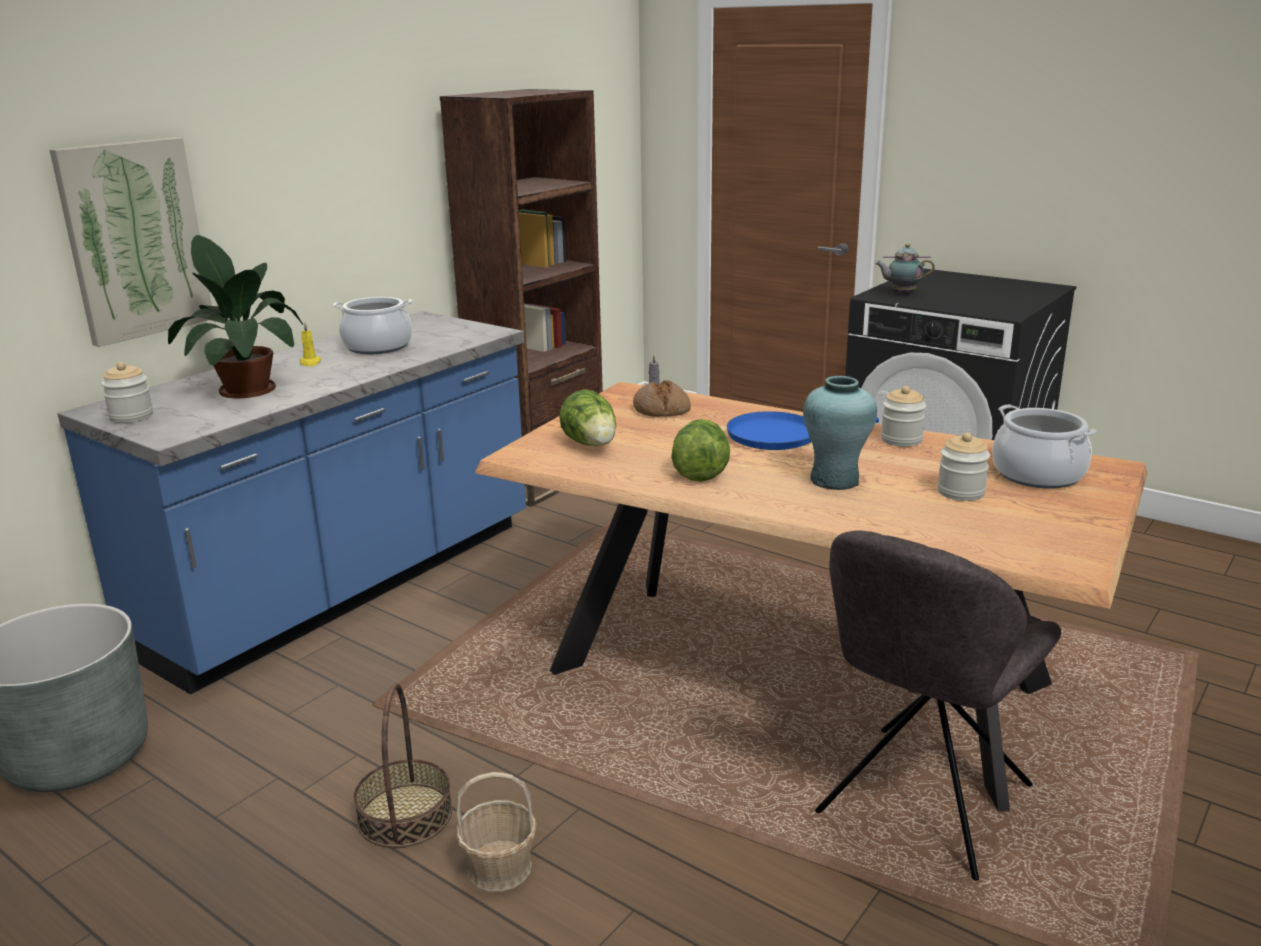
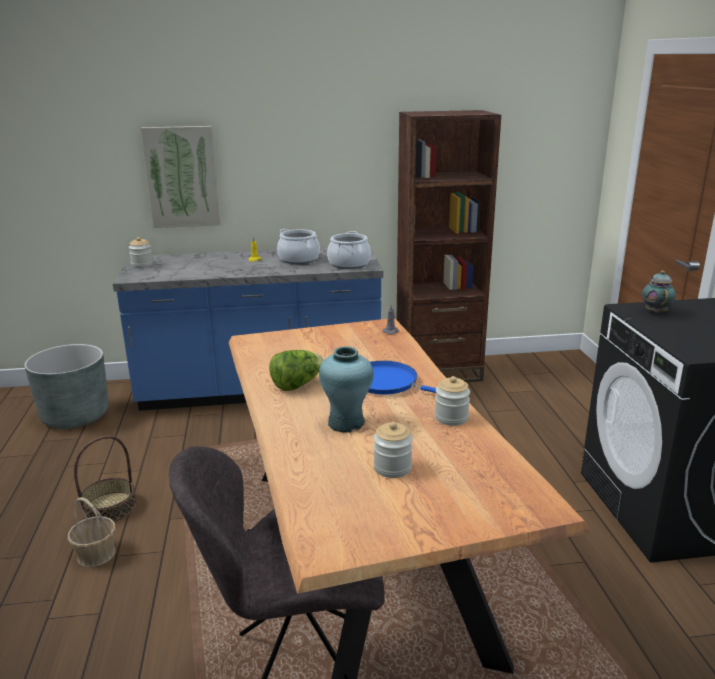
camera: 45 degrees right, 0 degrees up
potted plant [168,235,303,399] -> none
lettuce [559,389,616,446] -> none
bread [633,380,691,417] -> none
teapot [875,244,935,293] -> teapot turned 45 degrees clockwise [642,271,676,314]
cooking pot [992,404,1096,489] -> cooking pot moved to [327,231,371,269]

